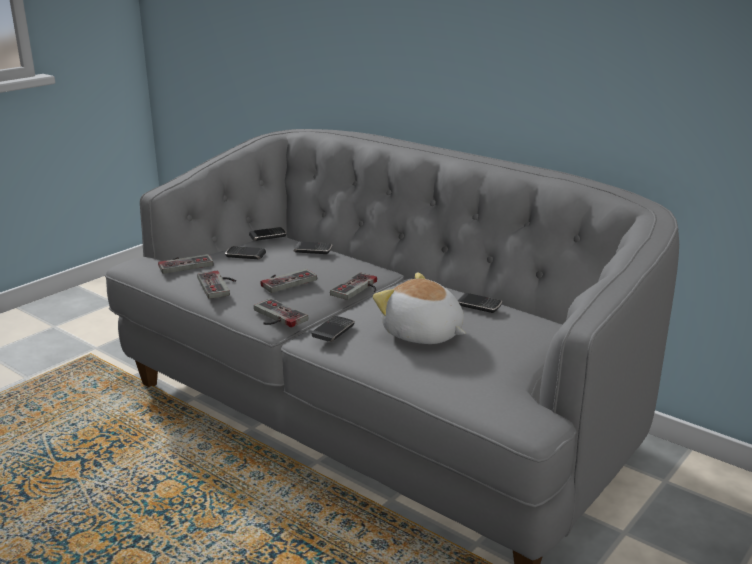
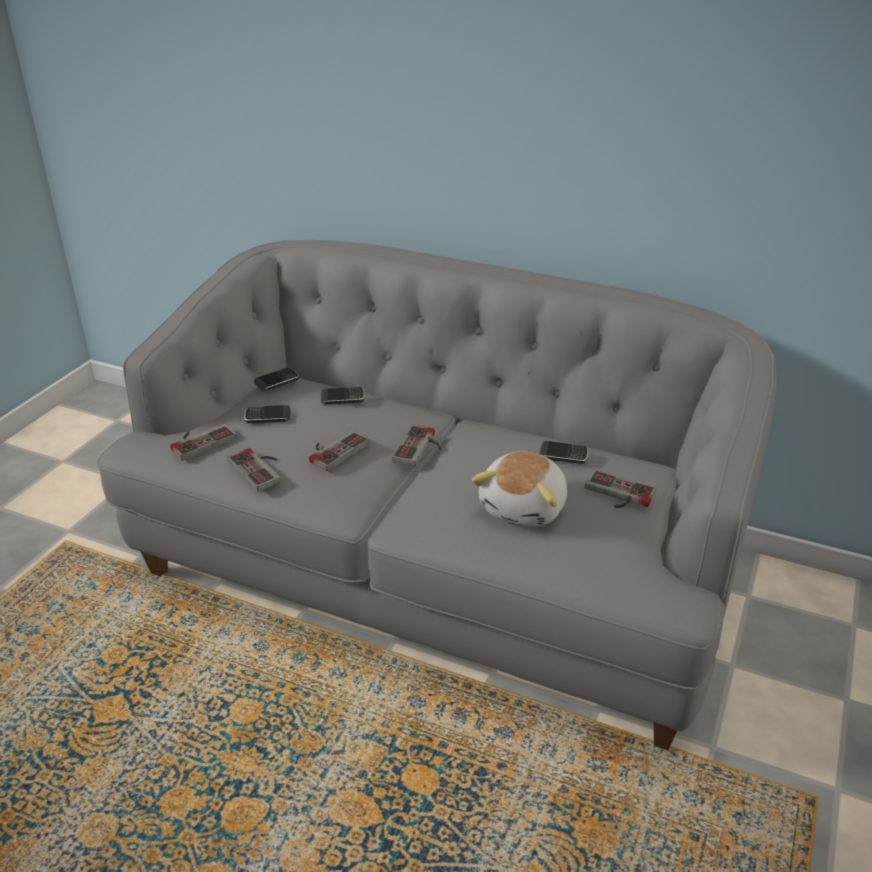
camera: 15 degrees left, 10 degrees up
game controller [254,298,308,328] -> game controller moved to [585,470,656,508]
phone [311,316,355,342] -> none
plush toy [373,272,466,344] -> plush toy turned 90 degrees counterclockwise [472,451,567,527]

